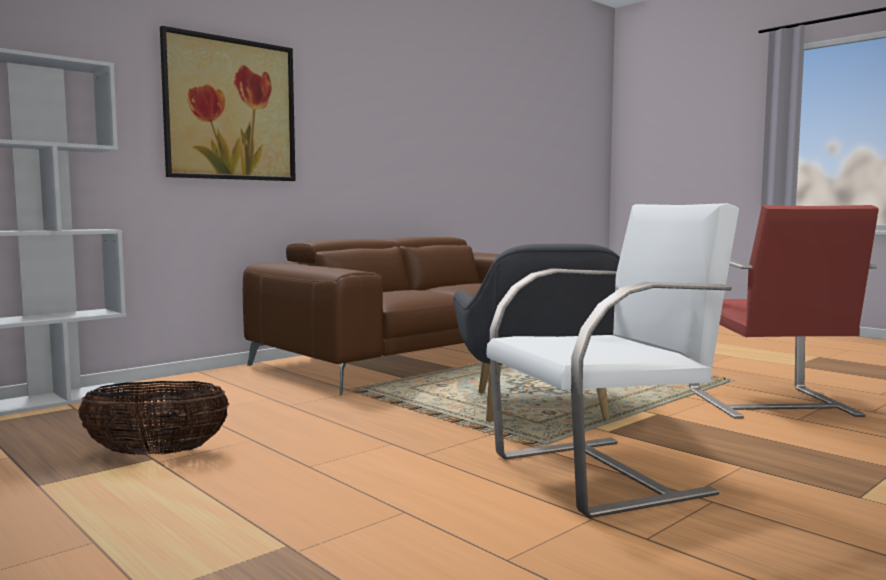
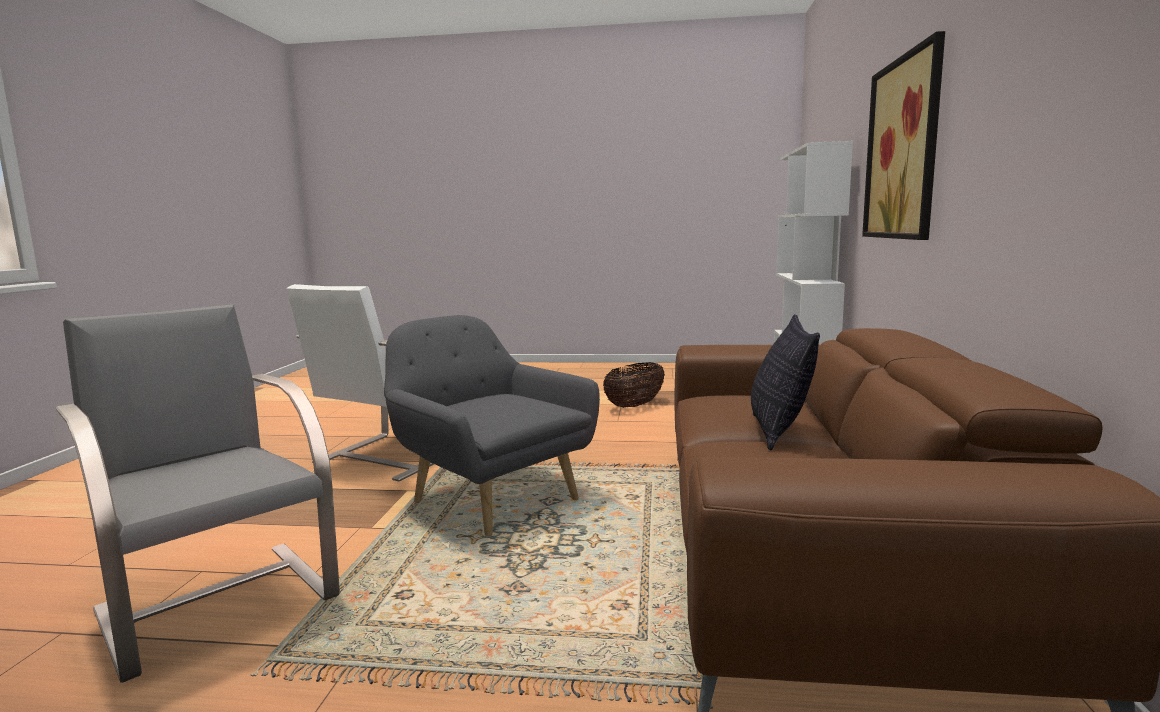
camera: 140 degrees right, 5 degrees up
red armchair [689,205,879,419] -> grey armchair [56,304,340,683]
none -> pillow [751,314,820,451]

